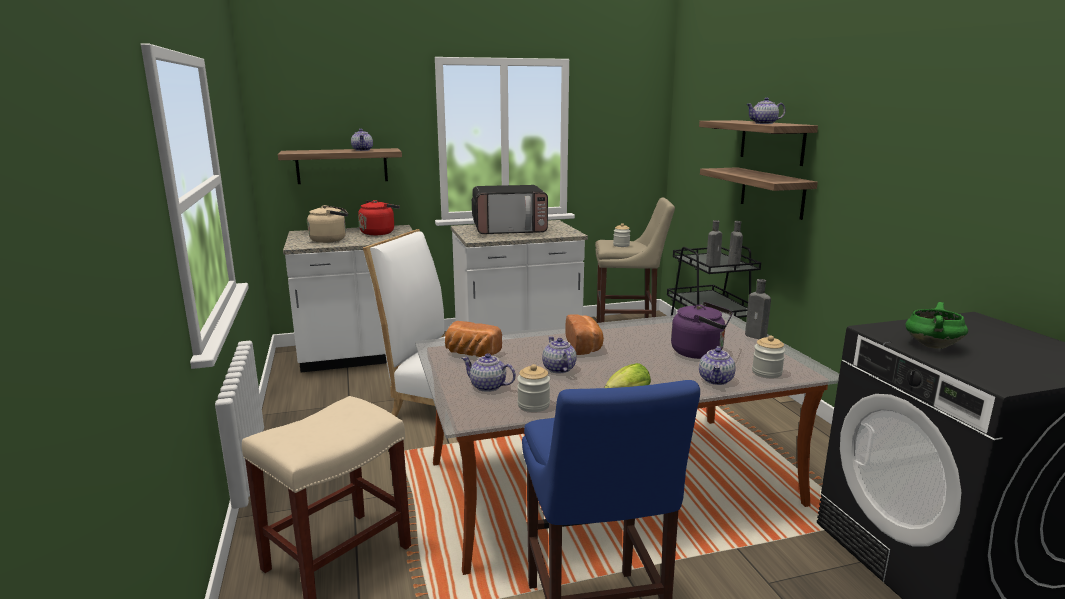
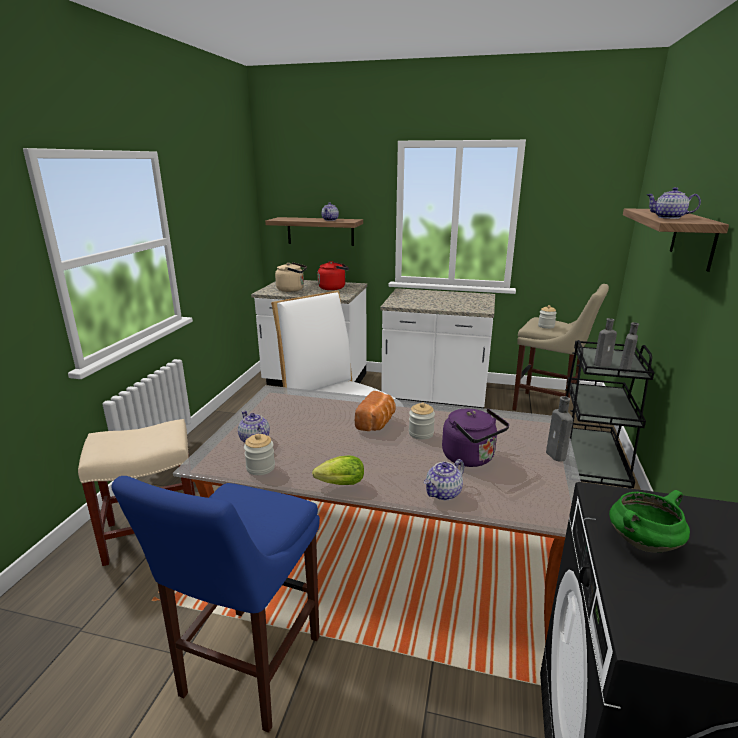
camera: 30 degrees right, 5 degrees up
bread [445,321,502,357] -> none
microwave [472,185,548,234] -> none
teapot [542,336,577,374] -> none
shelf [700,167,818,220] -> none
jar [752,336,786,378] -> jar moved to [409,402,435,440]

